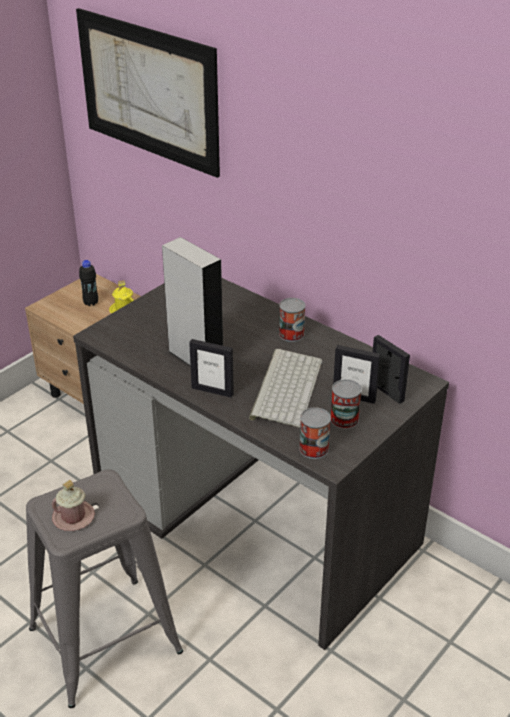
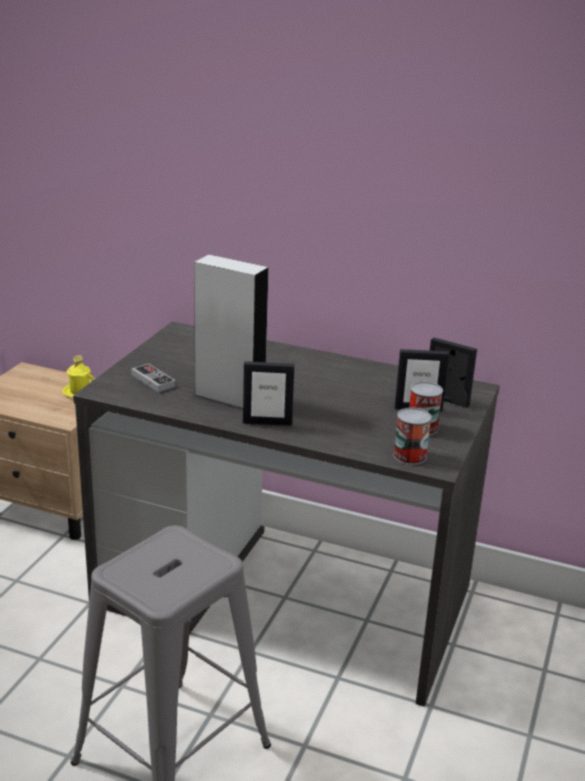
camera: 20 degrees left, 10 degrees down
pink mug [52,480,95,531] -> none
picture [76,8,220,178] -> none
black bottle [79,260,98,306] -> none
keyboard [249,349,322,428] -> none
can [279,298,306,342] -> none
none -> game controller [131,364,176,392]

